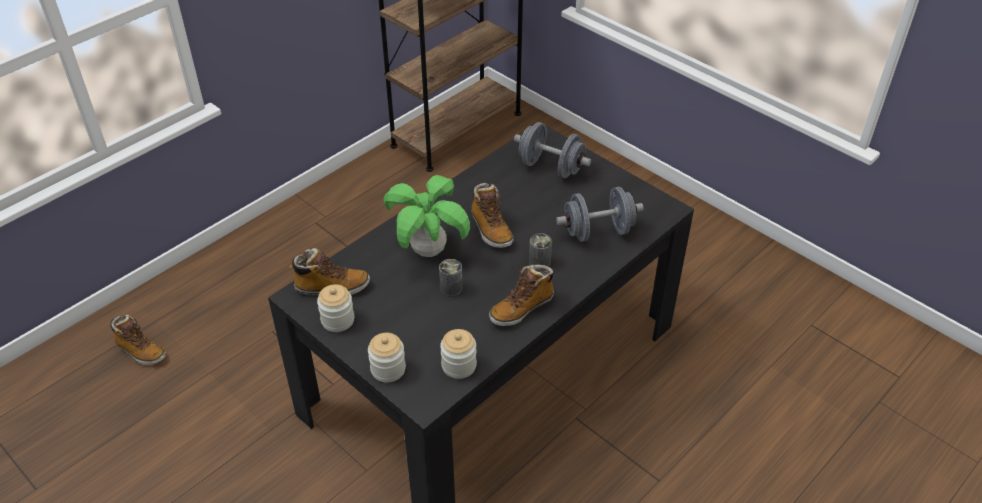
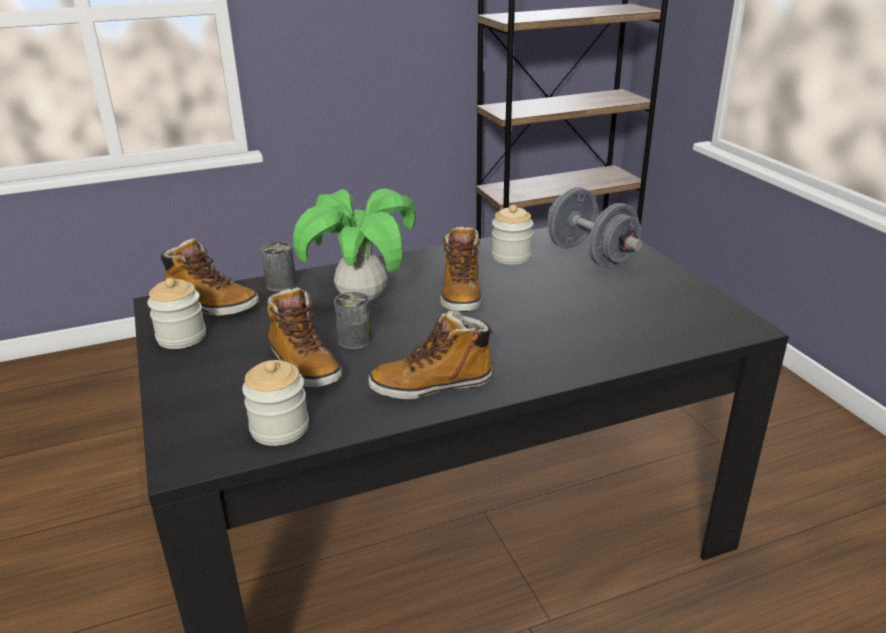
camera: 25 degrees right, 15 degrees down
boot [110,315,166,365] -> boot moved to [265,287,342,387]
jar [368,333,406,383] -> jar moved to [491,205,534,265]
can [529,233,552,266] -> can moved to [261,242,296,292]
grey dumbbell [556,187,644,242] -> none

